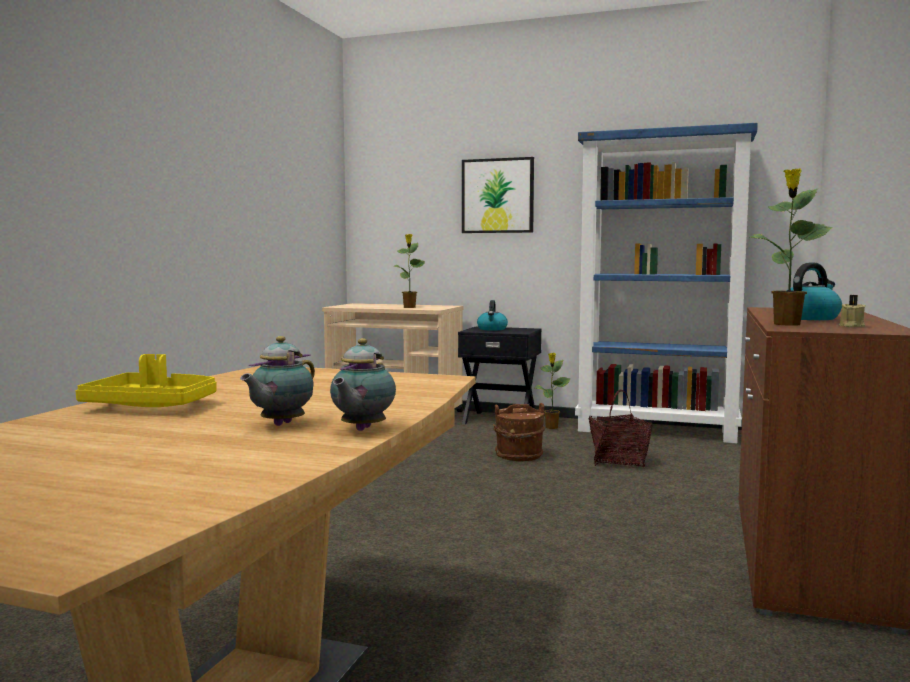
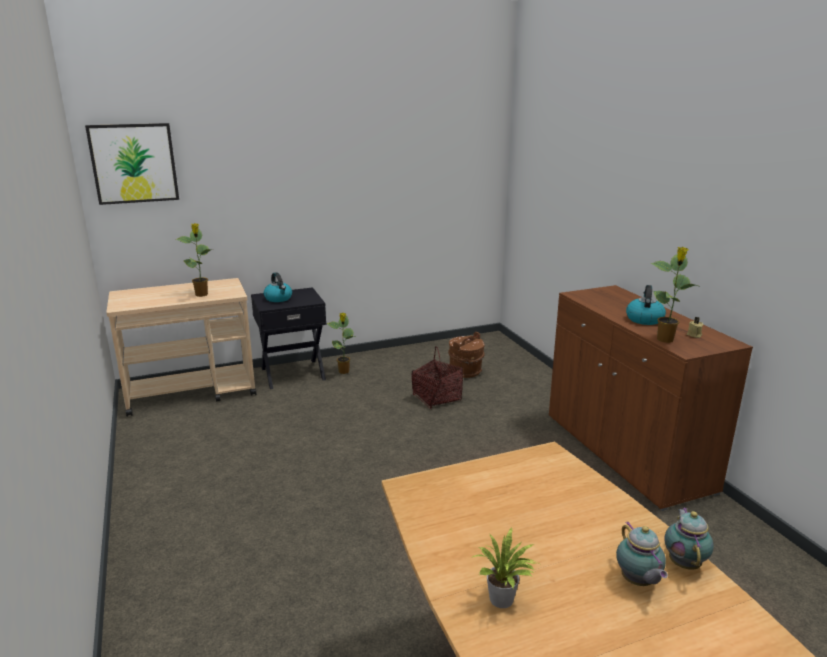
camera: 40 degrees left, 15 degrees up
yellow tray [75,354,217,407] -> potted plant [473,527,539,608]
teapot [330,338,396,431] -> teapot turned 150 degrees counterclockwise [664,507,714,570]
picture [462,157,534,233] -> picture moved to [85,123,179,205]
brown bucket [493,403,545,461] -> brown bucket moved to [448,332,485,378]
blue bookcase [575,123,758,443] -> none

